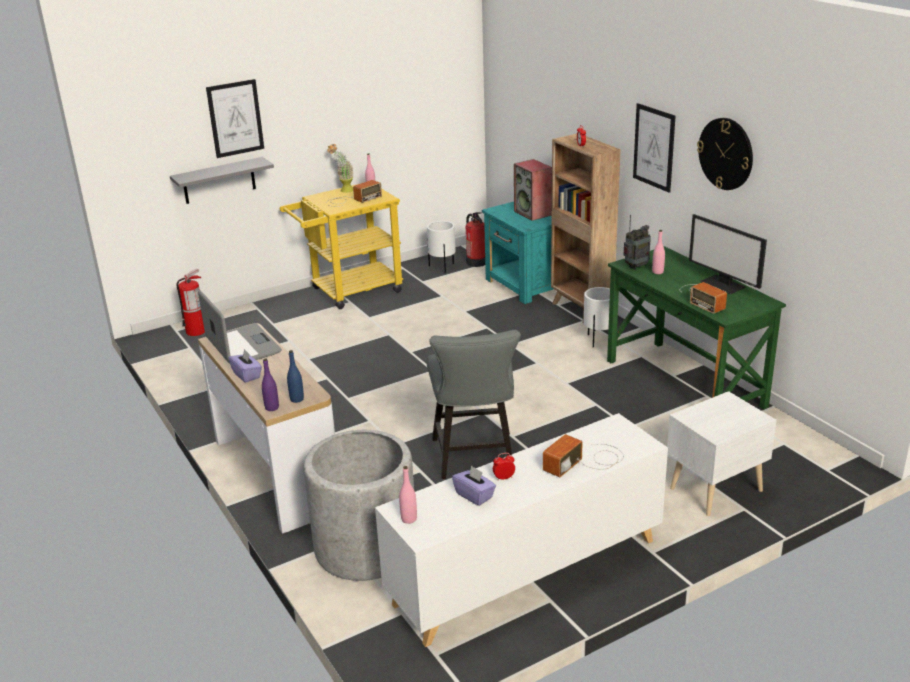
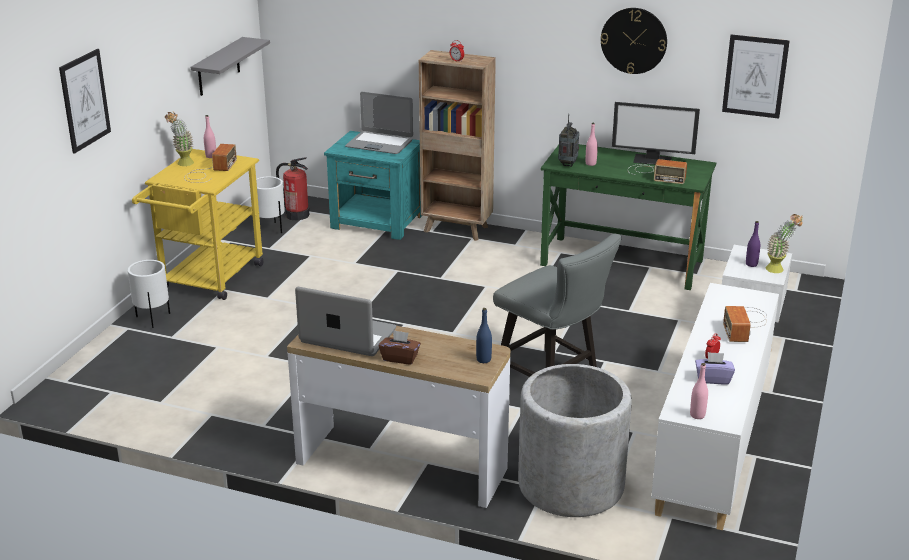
camera: 40 degrees left, 0 degrees up
grey shelf [170,157,274,204] -> grey shelf moved to [191,37,270,96]
fire extinguisher [176,268,205,336] -> none
purple tissue box [228,349,262,383] -> brown tissue box [379,330,421,365]
purple bottle [262,358,279,411] -> purple bottle moved to [746,221,760,267]
speaker [514,159,552,221] -> laptop [345,92,413,154]
white planter [584,287,610,348] -> white planter moved to [128,260,170,328]
picture [633,103,676,192] -> picture moved to [722,35,790,119]
none -> potted plant [766,214,803,273]

